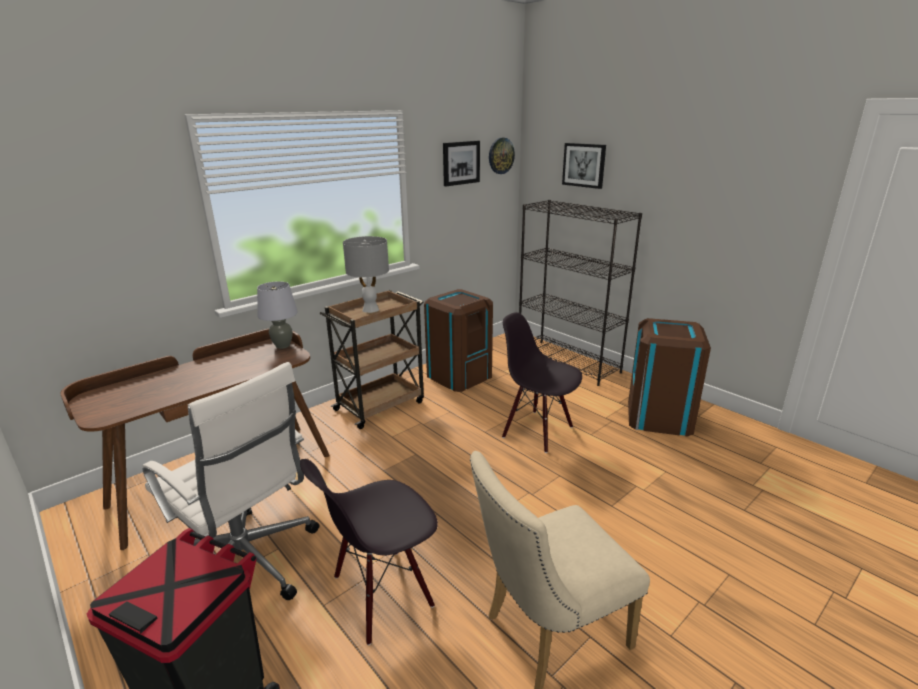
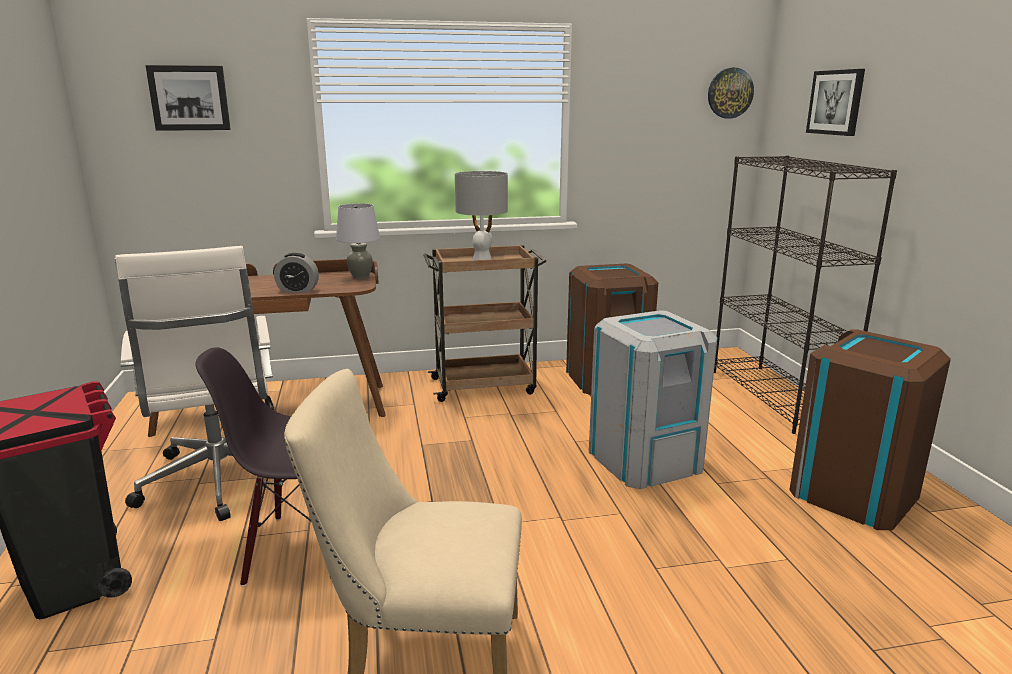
camera: 30 degrees right, 5 degrees down
picture [443,141,480,186] -> picture moved to [145,65,231,131]
black chair [502,312,582,453] -> grey trash can [589,310,717,489]
none -> alarm clock [274,253,319,293]

